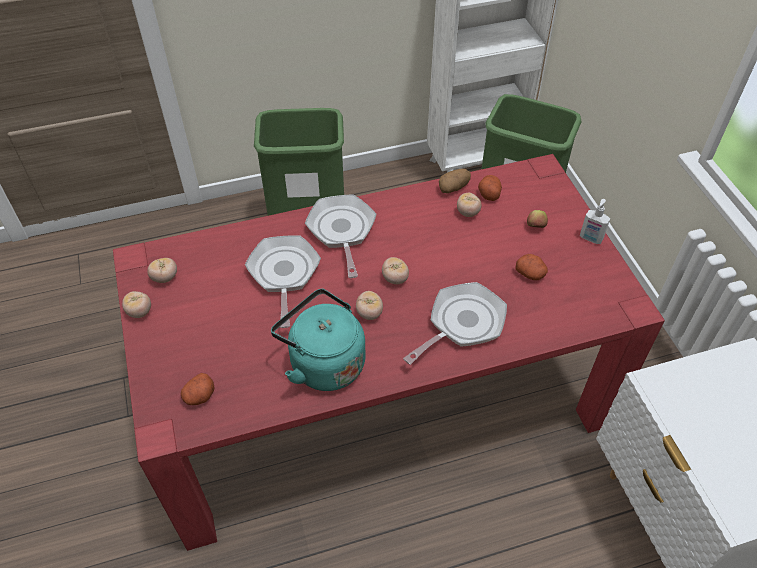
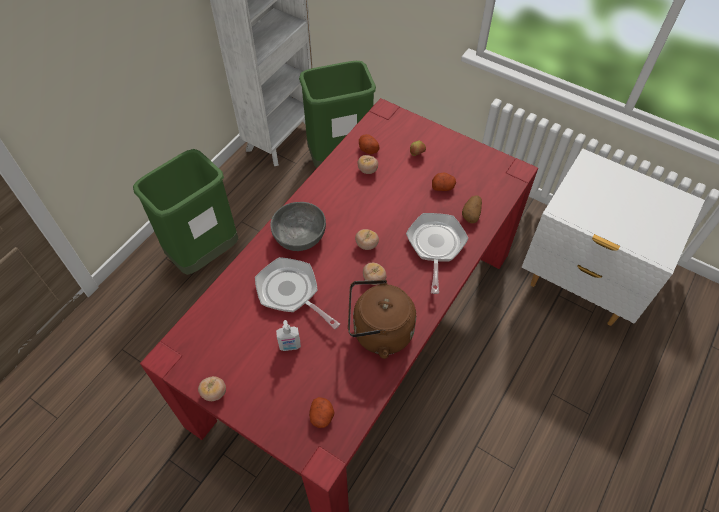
camera: 40 degrees left, 5 degrees up
tomato [147,258,177,283] -> none
turquoise kettle [271,289,366,391] -> brown kettle [348,280,416,359]
frying pan [305,194,377,278] -> grey bowl [270,202,326,251]
potato [439,169,471,193] -> potato moved to [462,196,482,223]
soap dispenser [580,199,610,244] -> soap dispenser moved to [276,320,301,351]

